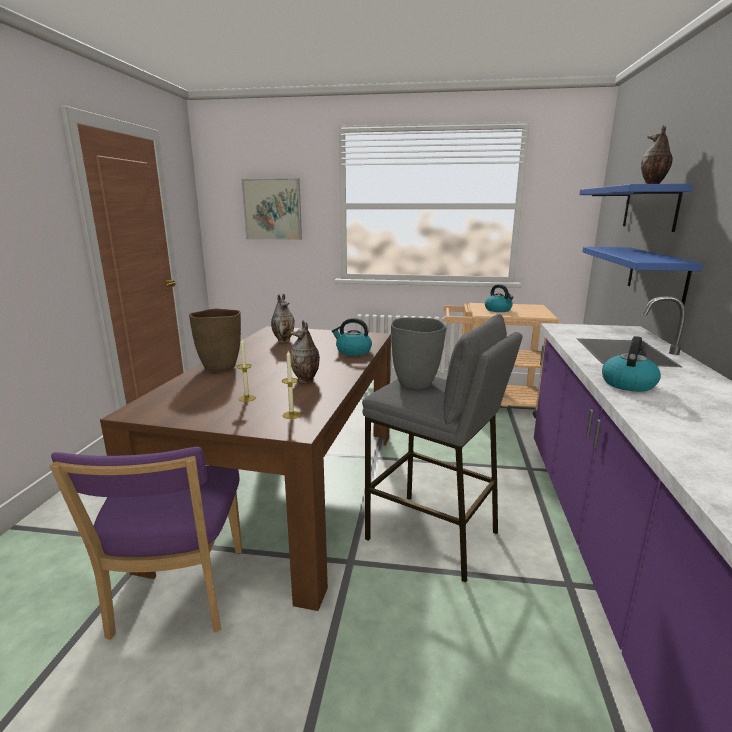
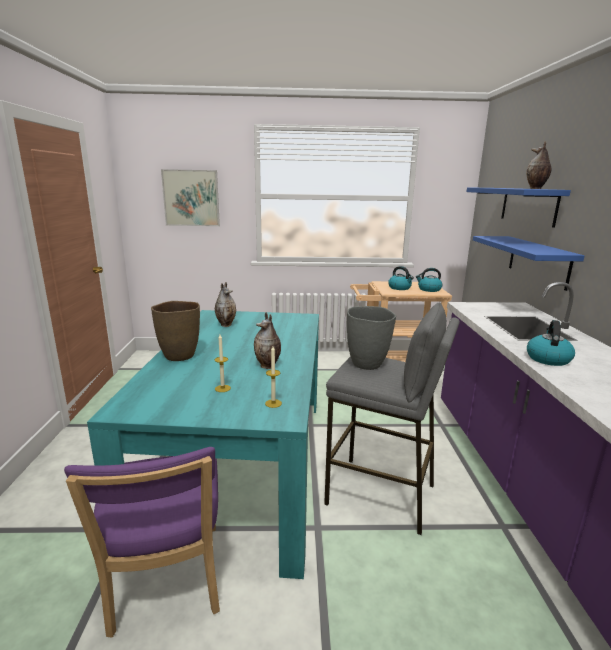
camera: 10 degrees left, 0 degrees up
brown dining table [100,326,391,611] -> turquoise dining table [87,310,319,579]
kettle [332,318,372,356] -> kettle moved to [416,268,443,292]

